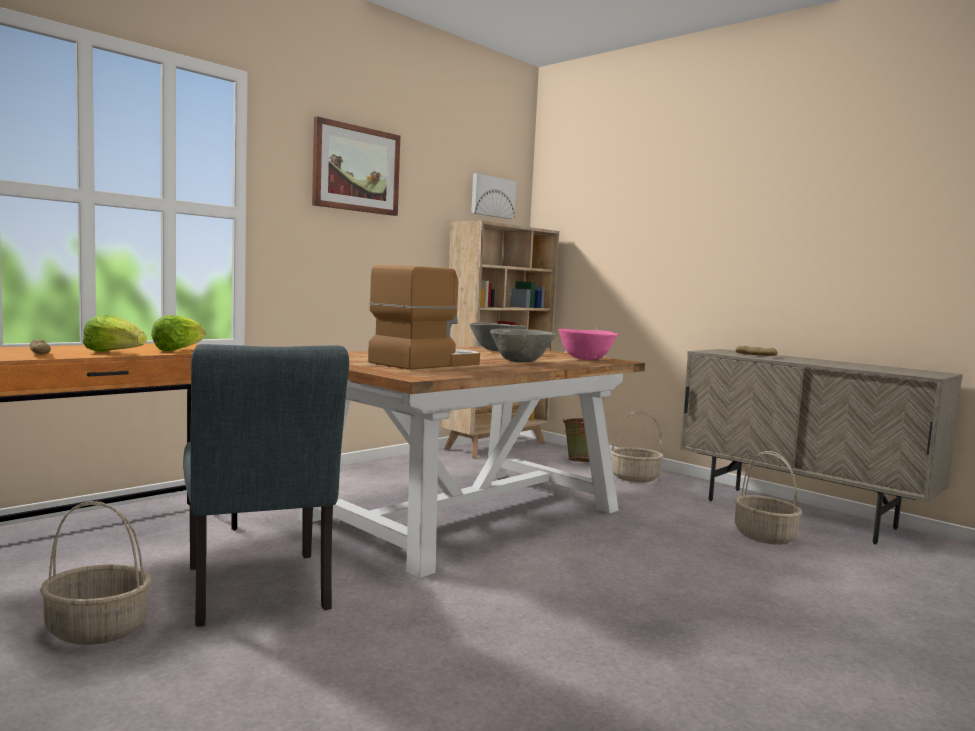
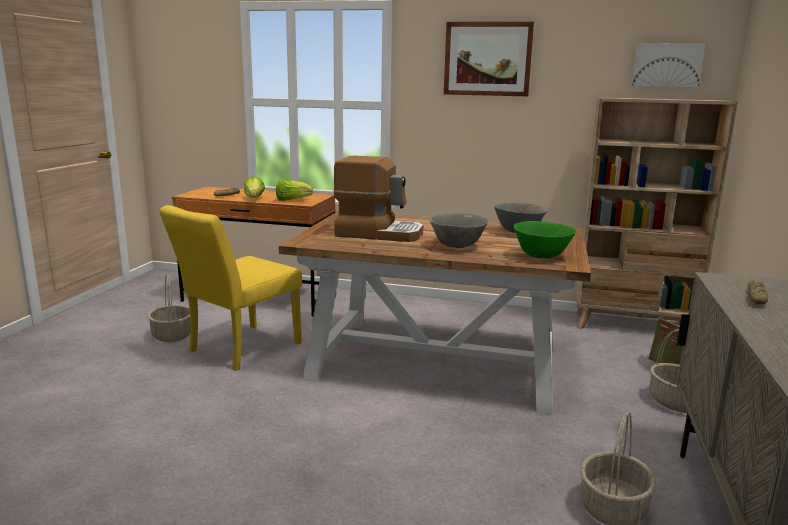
camera: 60 degrees right, 10 degrees up
grey chair [183,344,349,627] -> yellow chair [160,205,302,371]
pink bowl [558,329,618,360] -> green bowl [513,221,577,258]

